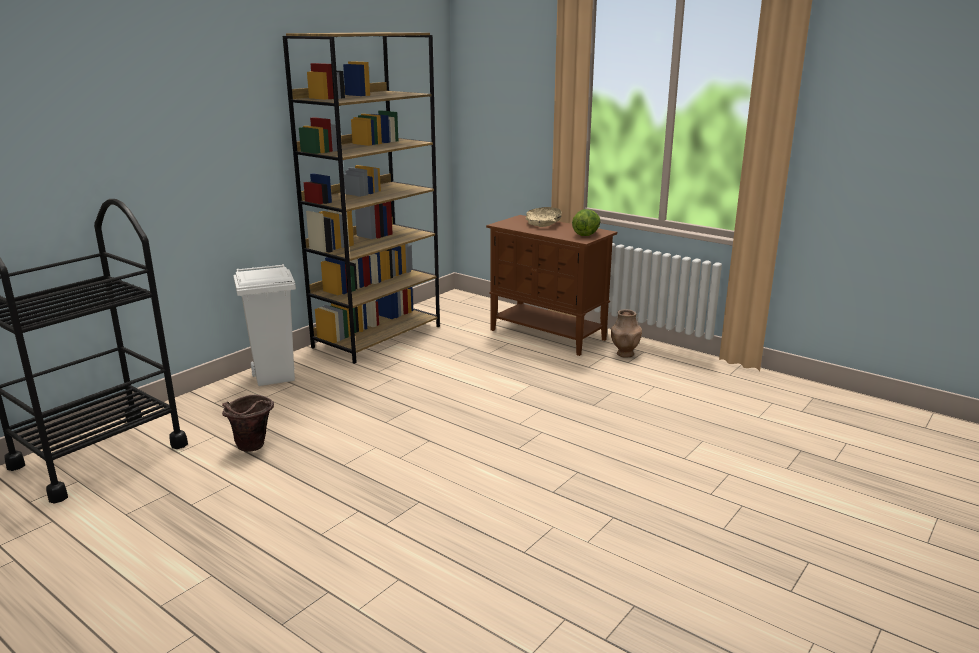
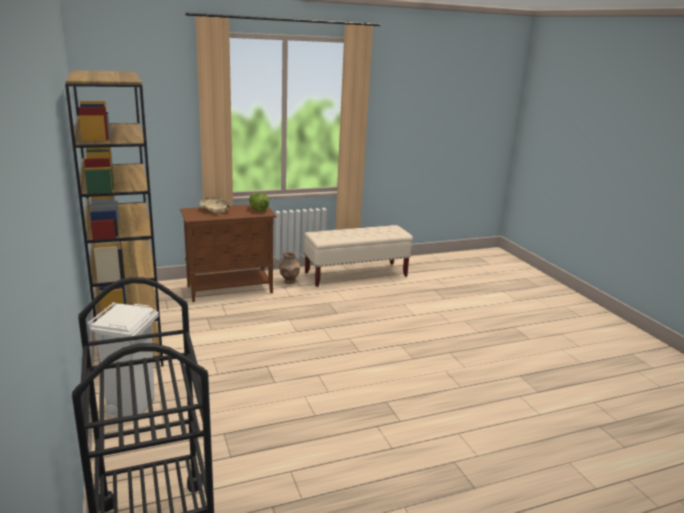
camera: 60 degrees left, 0 degrees up
brown bucket [222,395,274,452] -> none
none -> beige bench [304,225,413,287]

